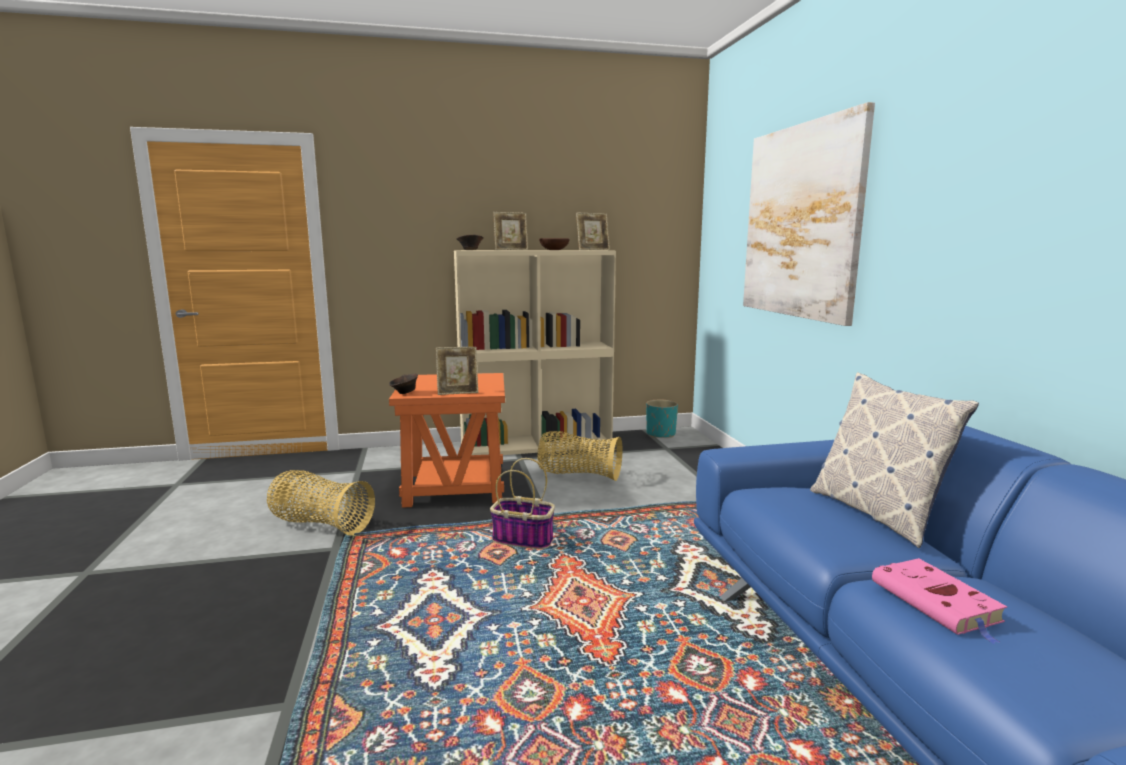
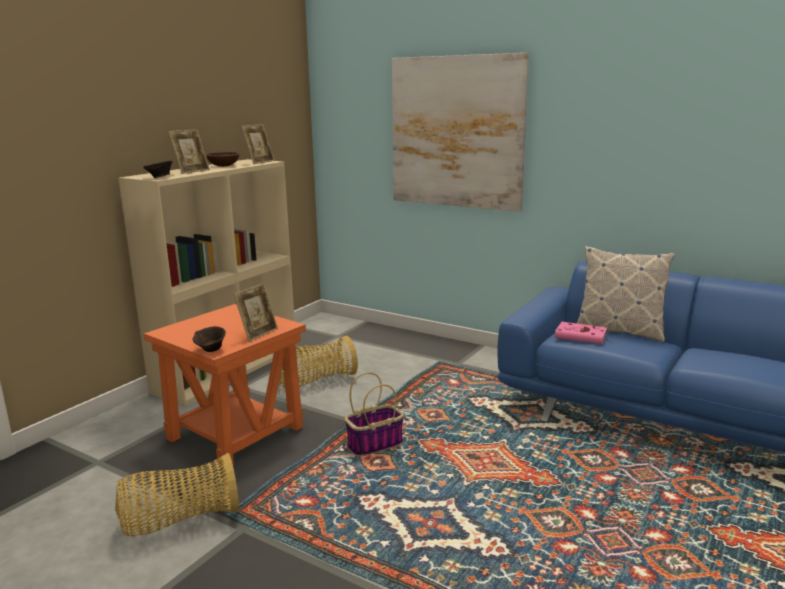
camera: 45 degrees left, 5 degrees up
turquoise planter [646,400,678,438] -> none
pink book [872,558,1007,644] -> pink book moved to [555,322,613,344]

